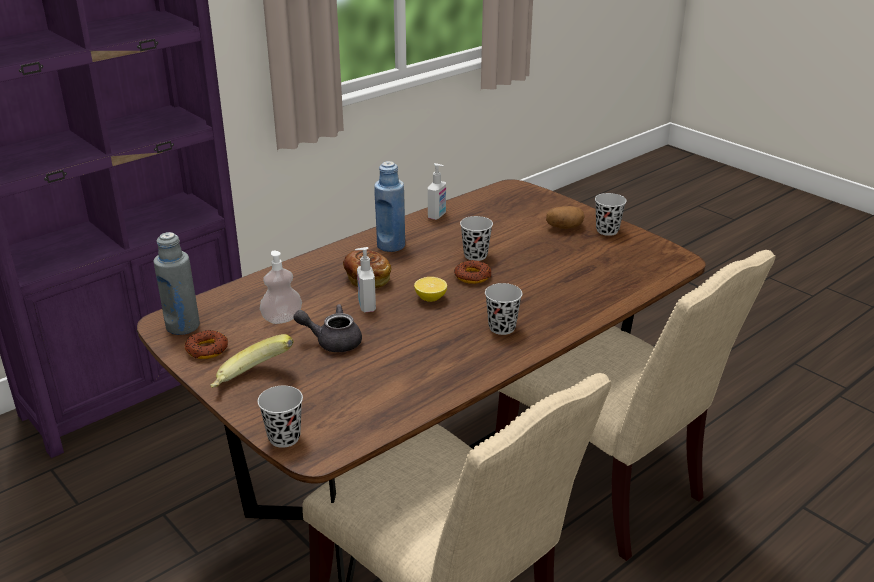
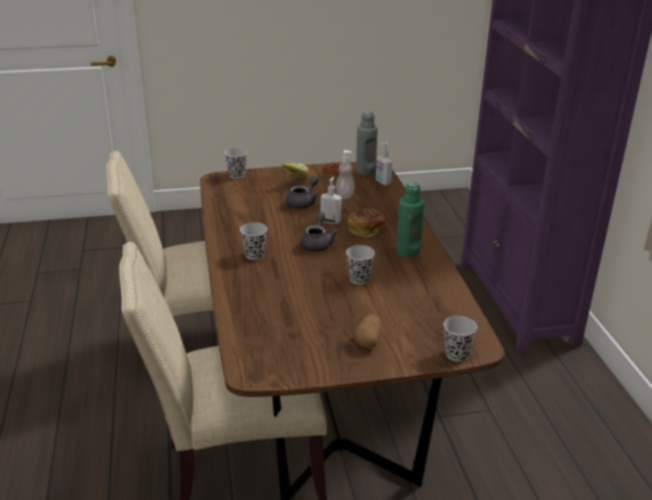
camera: 120 degrees right, 0 degrees up
blue bottle [374,161,405,252] -> green bottle [396,182,424,257]
lemon [414,277,447,302] -> grey teapot [300,212,339,252]
soap dispenser [428,163,446,220] -> soap dispenser moved to [376,142,392,185]
donut [454,260,491,284] -> none
black cup [595,193,627,236] -> black cup moved to [444,316,477,362]

